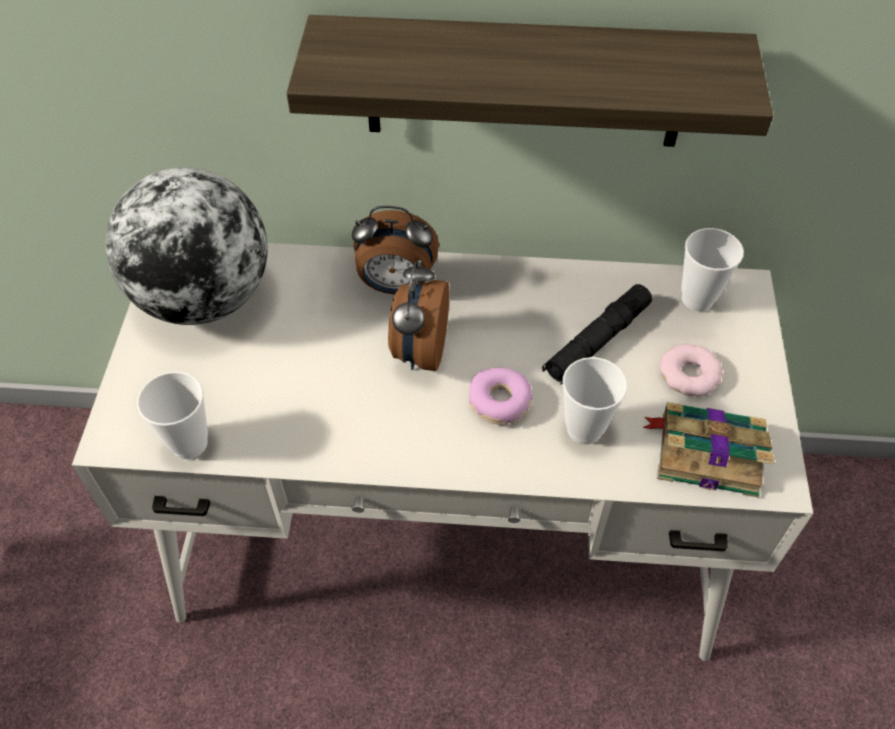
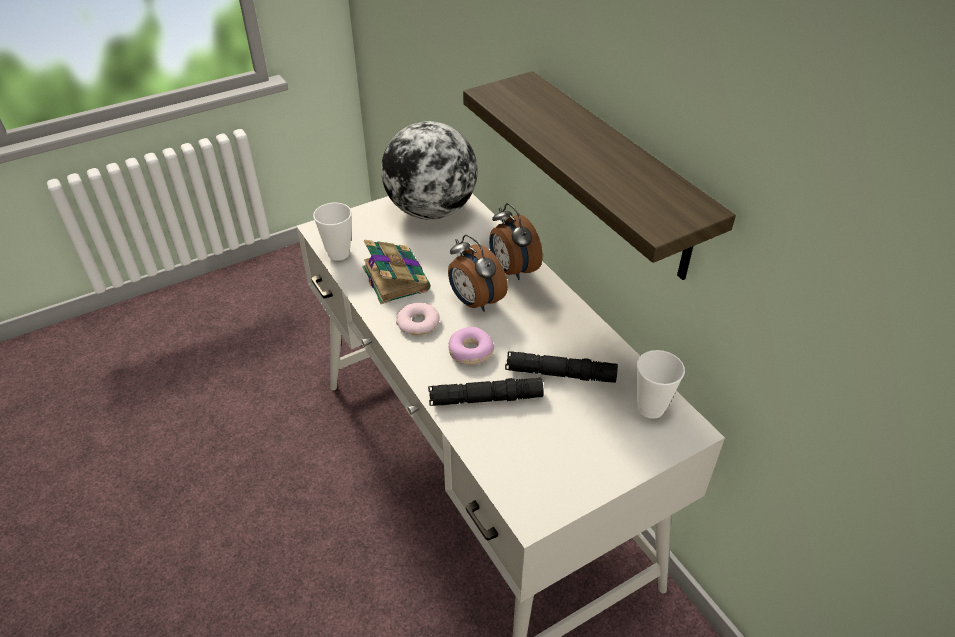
camera: 55 degrees right, 10 degrees down
alarm clock [388,260,449,371] -> alarm clock turned 105 degrees counterclockwise [448,235,508,312]
cup [562,357,627,445] -> black flashlight [428,378,544,406]
book [643,402,774,498] -> book moved to [363,240,430,304]
donut [659,344,722,397] -> donut moved to [396,303,439,335]

